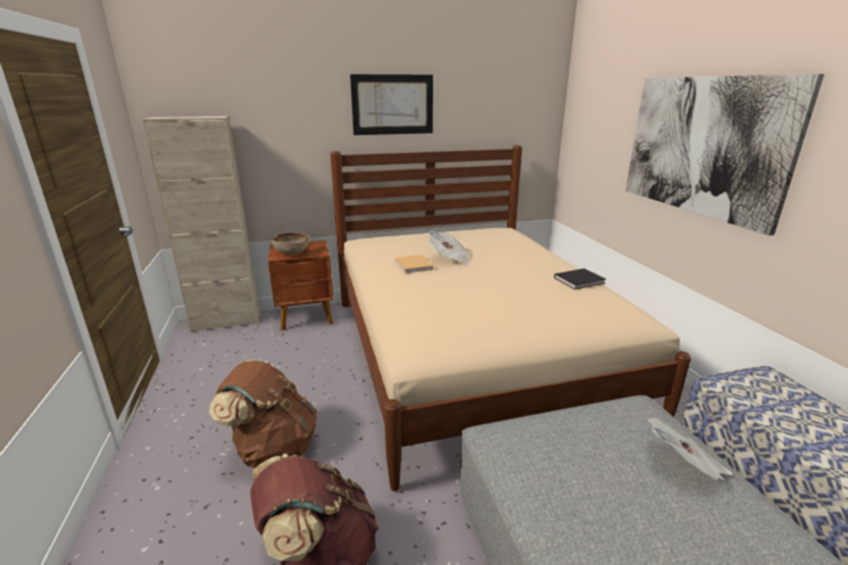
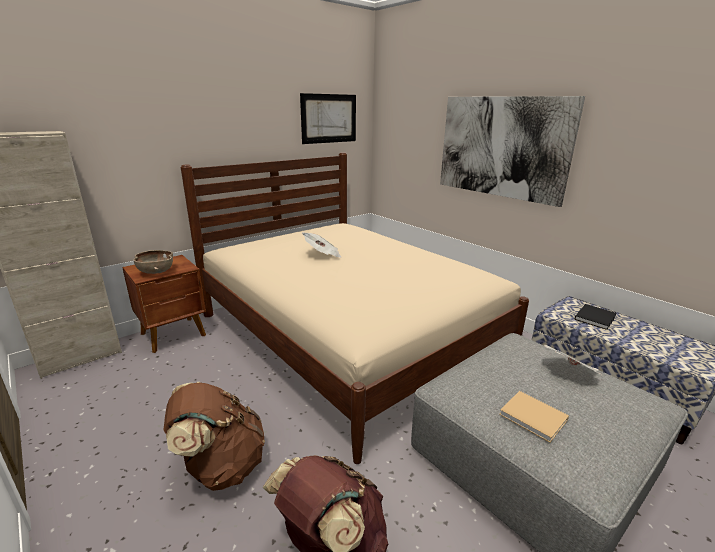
camera: 25 degrees left, 0 degrees up
picture [350,74,433,135] -> picture moved to [300,93,356,144]
beige book [395,254,433,273] -> beige book moved to [499,391,569,443]
black book [554,268,606,290] -> black book moved to [574,304,617,330]

